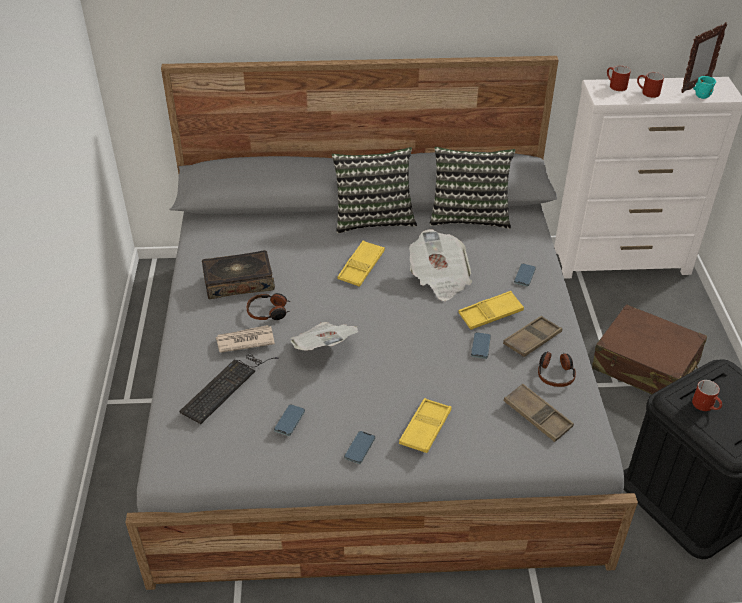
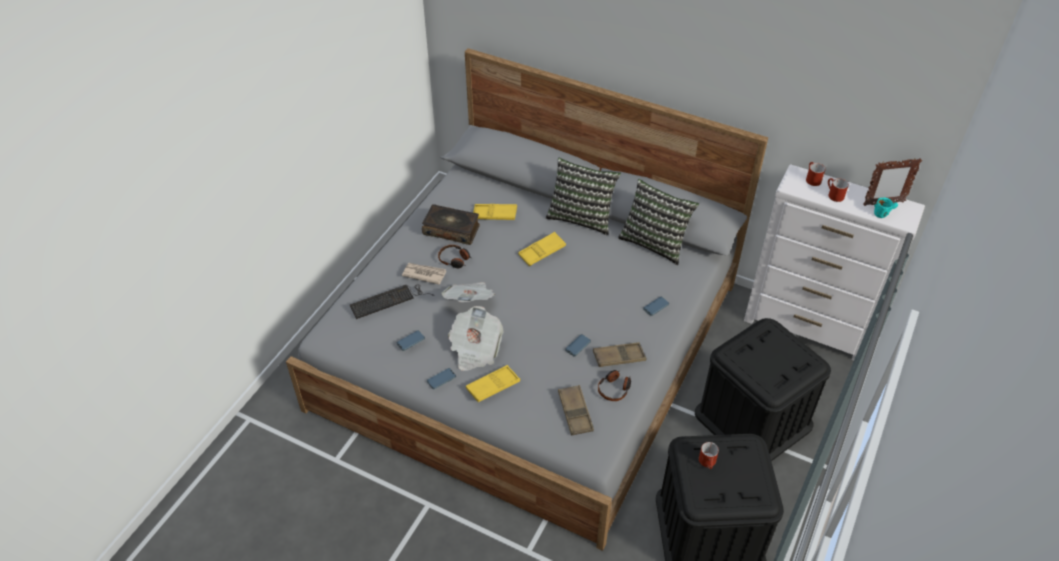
camera: 30 degrees right, 5 degrees up
newspaper [409,229,472,301] -> newspaper moved to [448,306,504,371]
yellow tray [459,291,524,330] -> yellow tray moved to [473,204,517,220]
brown suitcase [592,304,707,394] -> black storage box [695,318,831,461]

